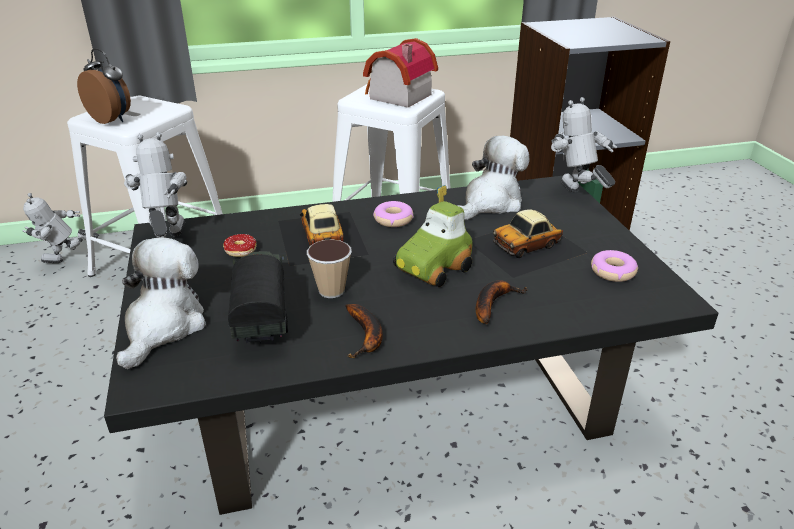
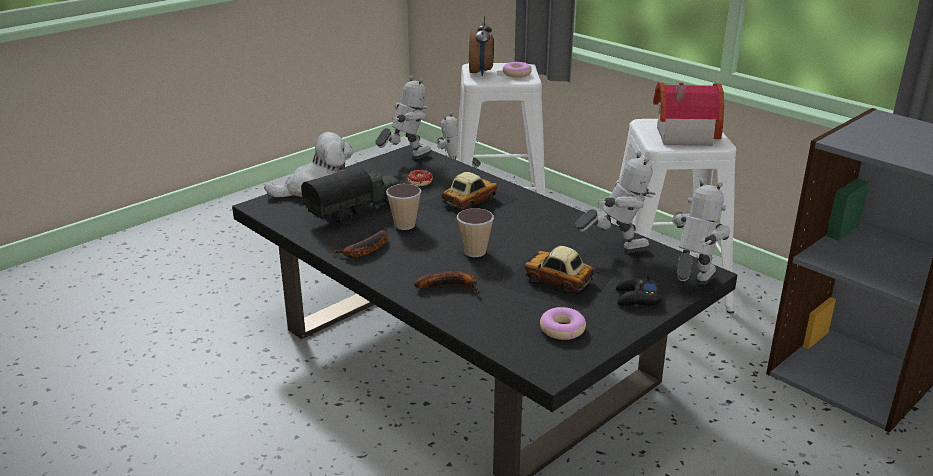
camera: 60 degrees right, 5 degrees down
donut [373,201,413,227] -> donut moved to [503,62,532,78]
toy car [393,185,472,287] -> cup [457,208,494,257]
plush toy [457,136,529,220] -> toy robot [575,151,656,253]
none -> black game controller [616,275,662,306]

